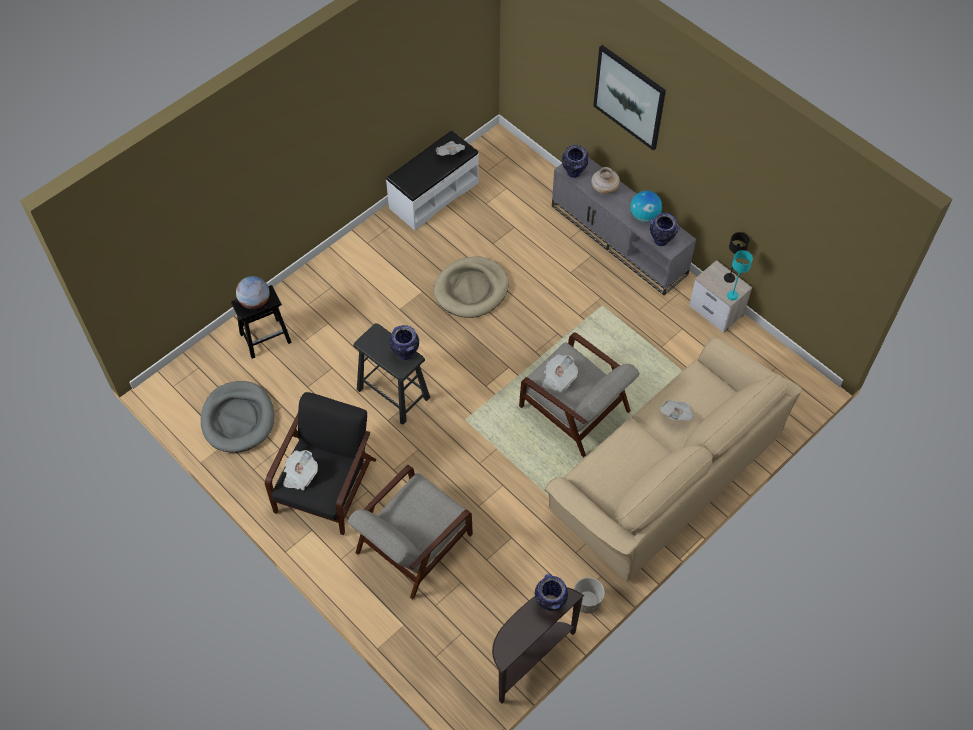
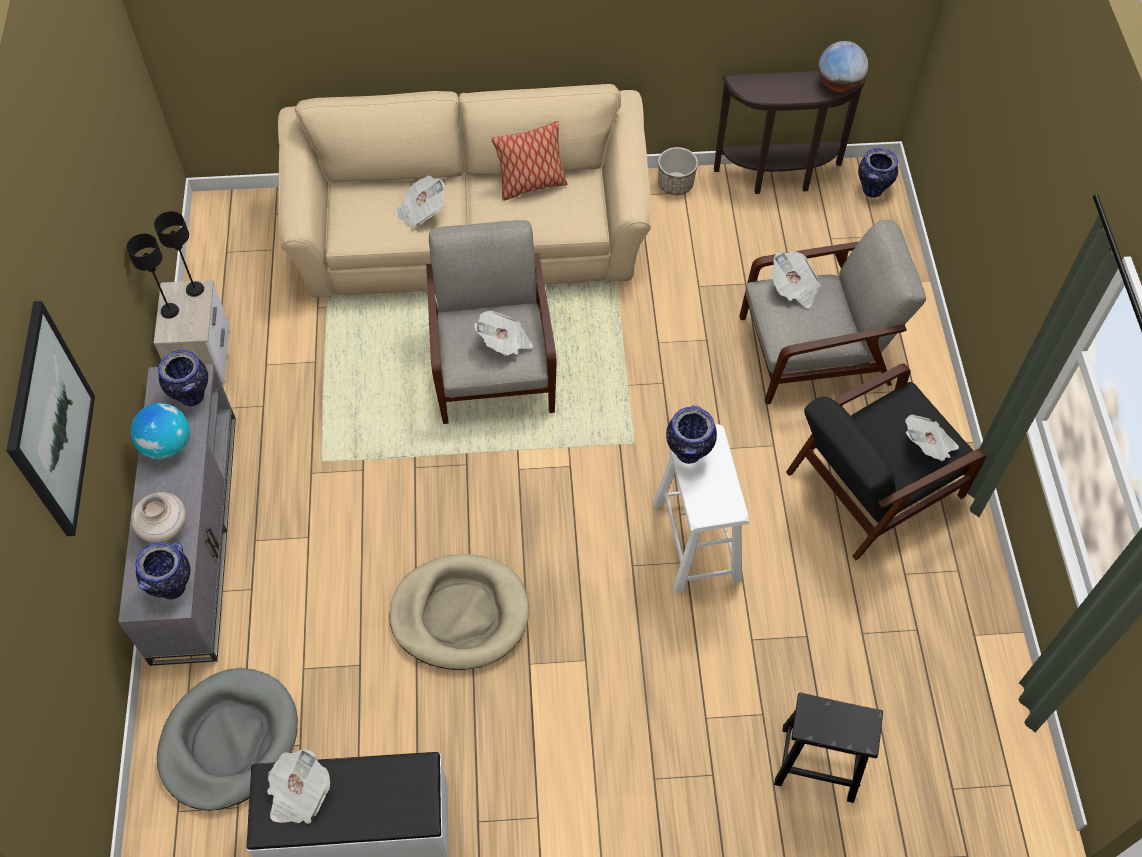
camera: 140 degrees left, 0 degrees up
grey dog bed [201,381,275,453] -> grey dog bed moved to [157,668,298,811]
globe [236,276,270,309] -> globe moved to [818,41,868,92]
black stool [353,323,430,425] -> white stool [653,424,749,593]
vase [535,574,568,611] -> vase moved to [858,148,898,198]
turquoise table lamp [727,250,753,300] -> black table lamp [154,211,204,297]
none -> pillow [491,121,567,201]
none -> newspaper [770,251,821,308]

